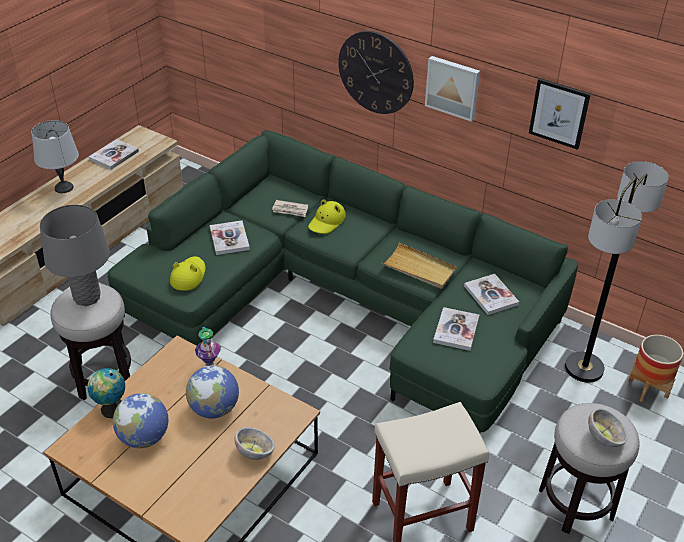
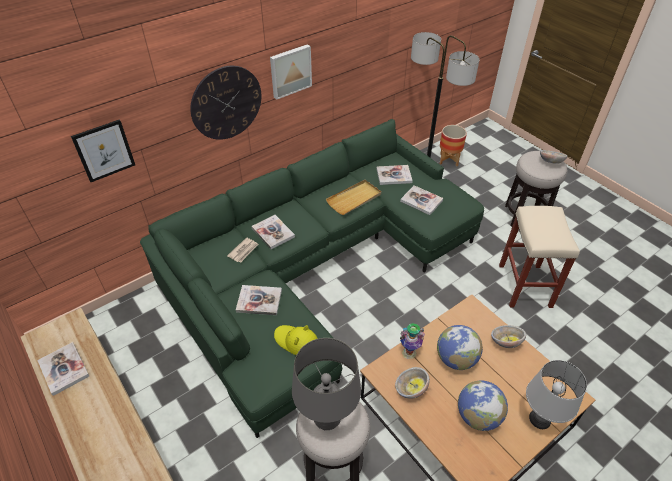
camera: 70 degrees left, 5 degrees up
grey table lamp [32,120,79,193] -> grey table lamp moved to [526,360,587,429]
globe [87,368,125,418] -> none
yellow hat [308,199,346,234] -> book [252,215,295,249]
picture [529,78,591,150] -> picture moved to [71,119,135,182]
none -> bowl [395,367,430,399]

